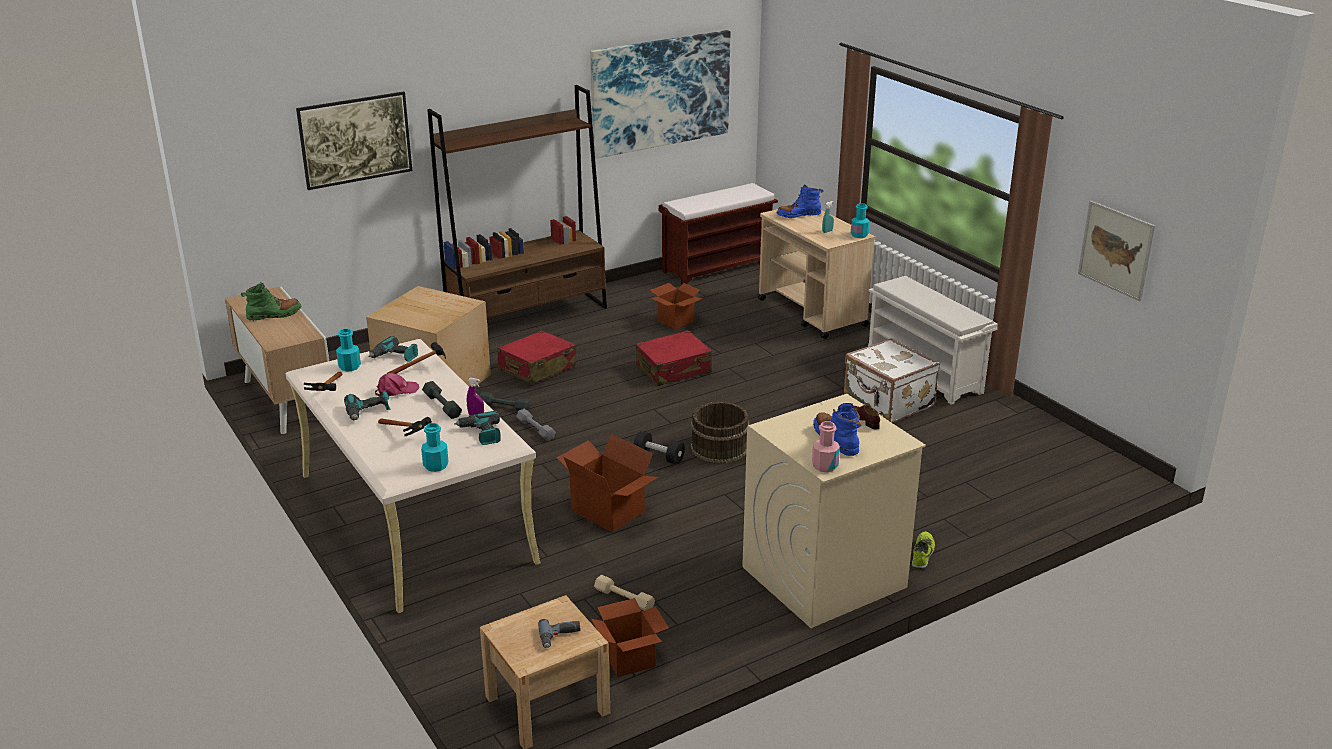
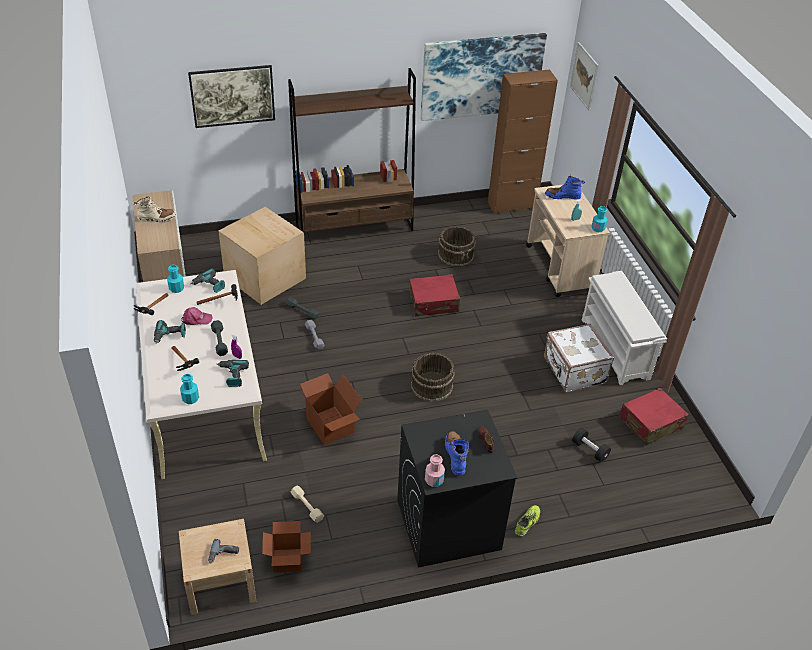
camera: 15 degrees right, 15 degrees up
green boot [241,282,301,321] -> beige boot [134,197,176,223]
red suitcase [497,330,577,385] -> red suitcase moved to [619,388,689,445]
black dumbbell [633,431,685,465] -> black dumbbell moved to [572,428,611,462]
cardboard box [650,283,702,329] -> brown bucket [438,226,476,267]
brown bench [658,183,778,284] -> brown cabinet [488,69,558,214]
beige washing machine [742,394,926,628] -> black washing machine [397,410,517,568]
picture [1078,201,1155,301] -> picture moved to [570,42,599,111]

